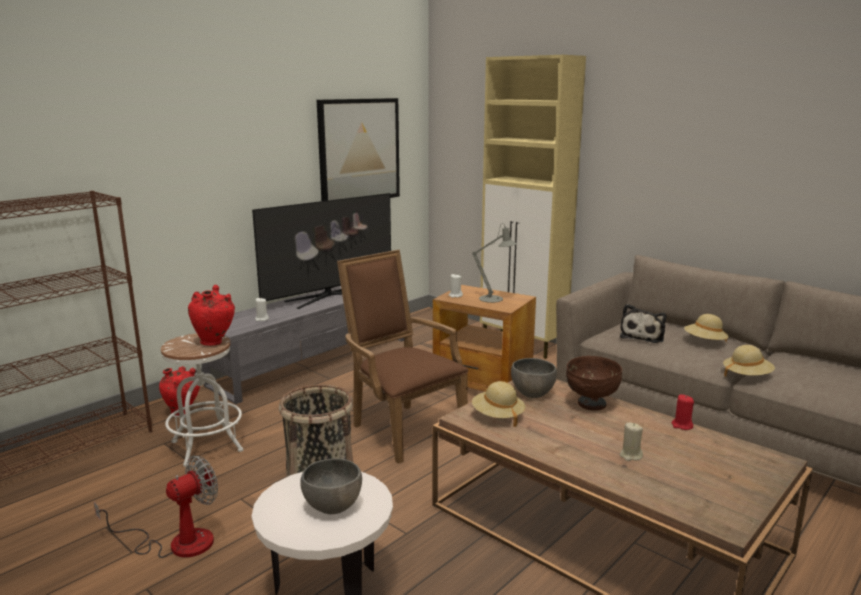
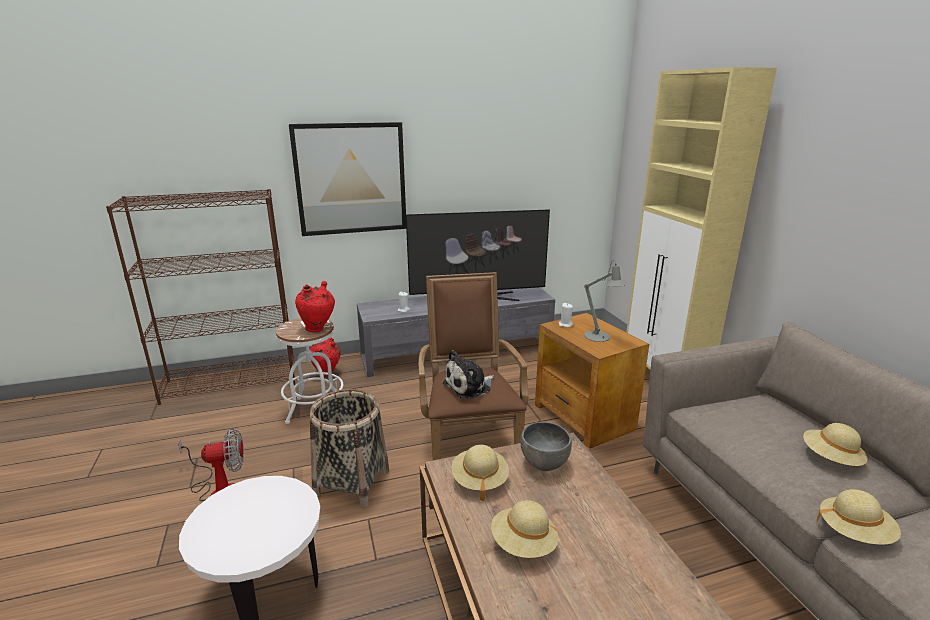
camera: 30 degrees right, 5 degrees up
grey bowl [300,459,362,514] -> none
picture [317,98,400,201] -> picture moved to [289,122,406,236]
brown bowl [566,356,622,411] -> none
plush toy [620,304,666,343] -> plush toy moved to [443,350,494,399]
beige candle [620,423,643,461] -> none
red candle [672,394,694,430] -> none
none -> beige hat [491,500,559,558]

